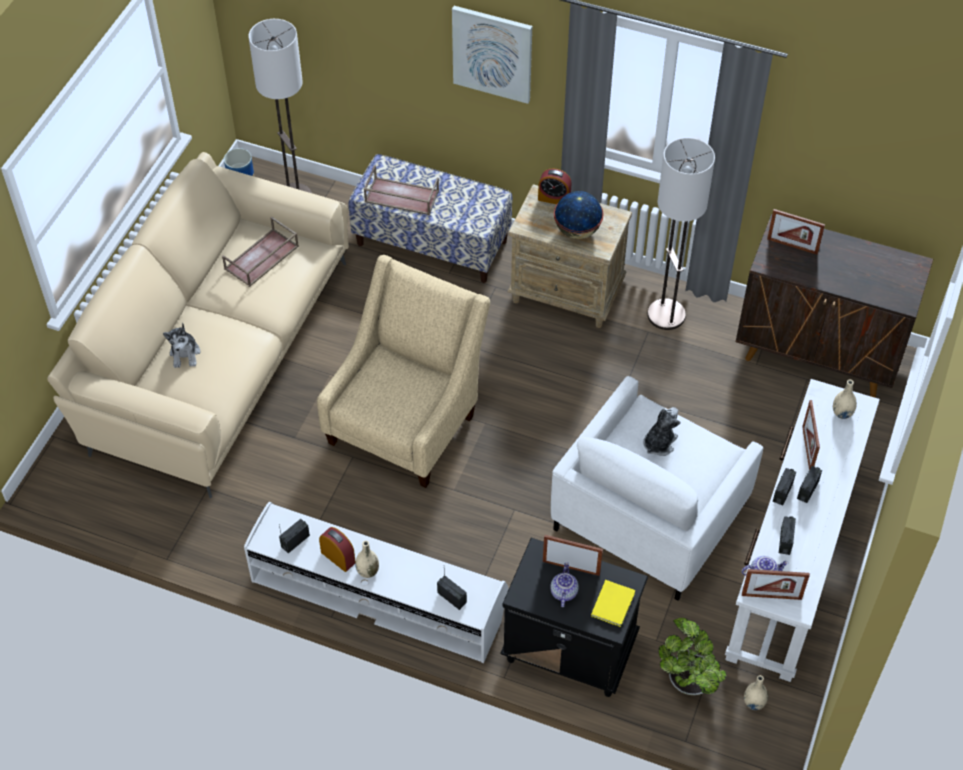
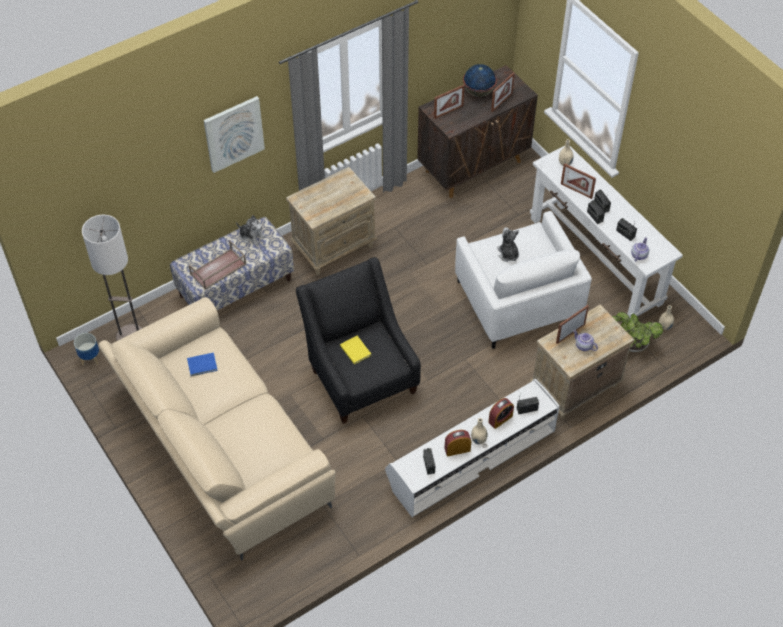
camera: 55 degrees left, 0 degrees up
plush toy [163,322,200,368] -> plush toy moved to [236,215,265,246]
brown tray [222,216,299,287] -> blue book [187,352,218,376]
beige armchair [317,255,490,488] -> black armchair [296,257,421,424]
black nightstand [500,538,648,697] -> beige nightstand [530,304,634,419]
alarm clock [538,168,572,204] -> alarm clock moved to [488,398,514,429]
globe [554,191,604,239] -> globe moved to [463,64,497,97]
yellow book [591,580,635,627] -> yellow book moved to [340,336,371,365]
floor lamp [647,137,715,330] -> none
picture frame [742,569,810,600] -> picture frame moved to [491,72,515,112]

